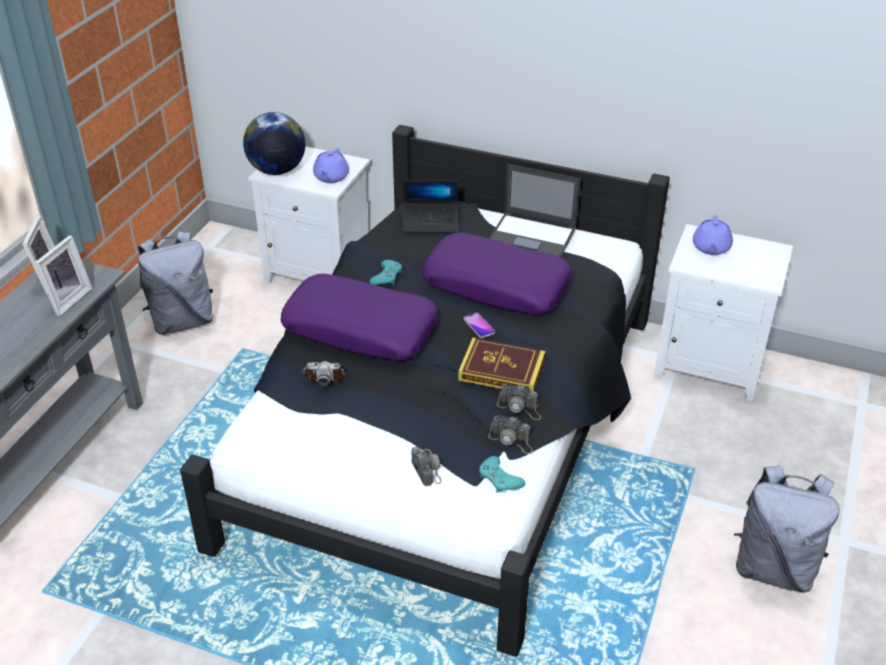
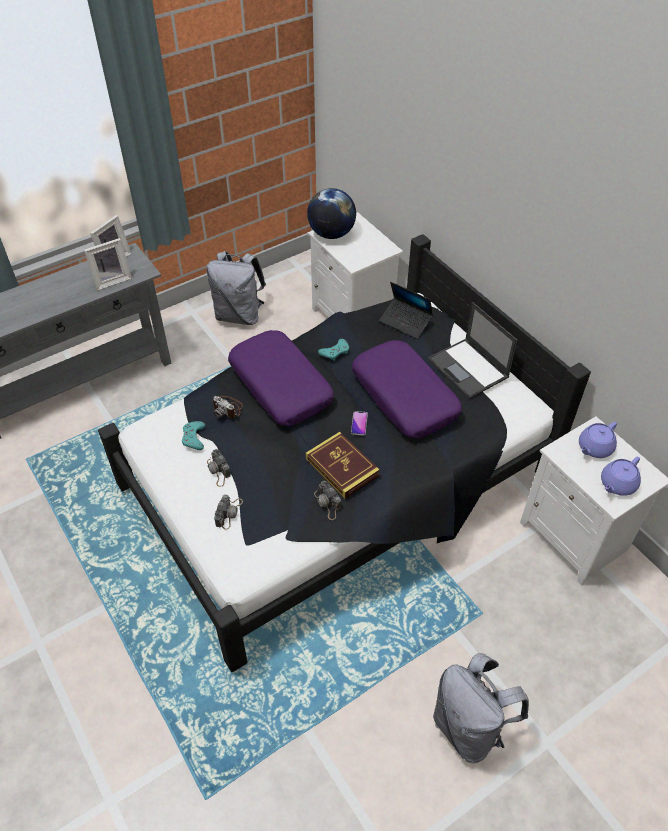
camera: 35 degrees right, 10 degrees up
purple teapot [313,148,349,183] -> purple teapot moved to [601,457,641,496]
turquoise game controller [479,456,525,493] -> turquoise game controller moved to [182,421,205,450]
camera [488,415,533,454] -> camera moved to [207,449,231,487]

